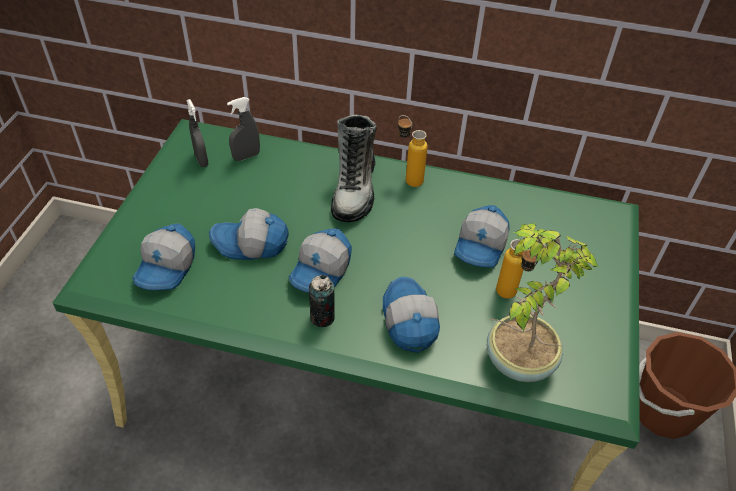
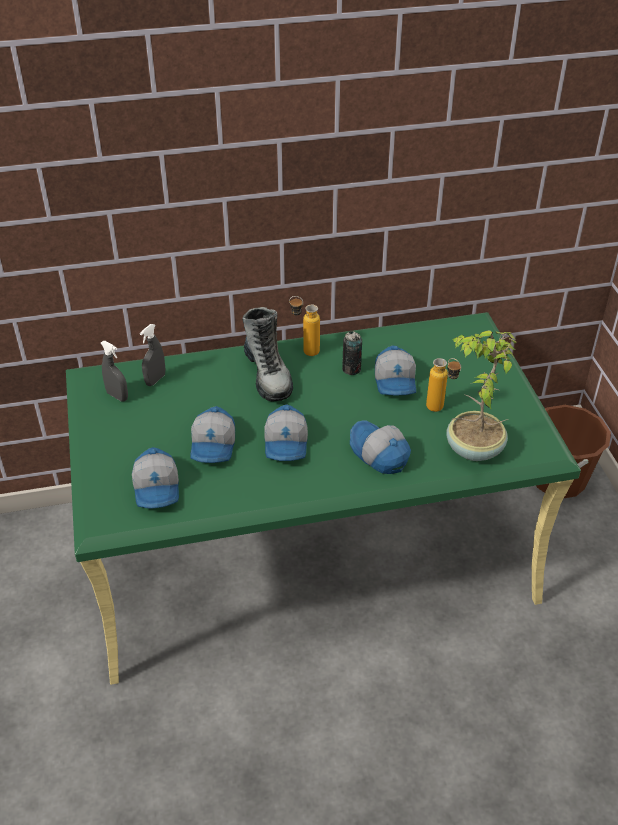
camera: 25 degrees left, 5 degrees down
cap [209,208,289,260] -> cap turned 60 degrees counterclockwise [190,406,235,463]
can [309,275,335,327] -> can moved to [342,331,362,375]

